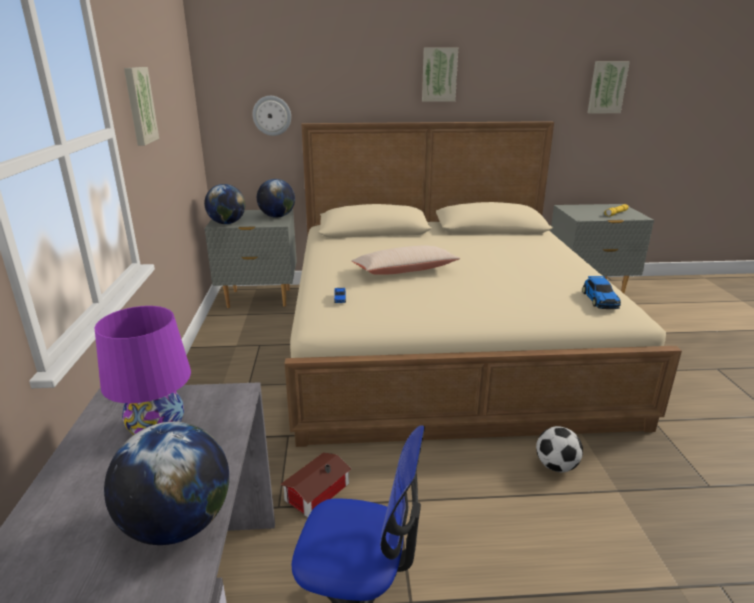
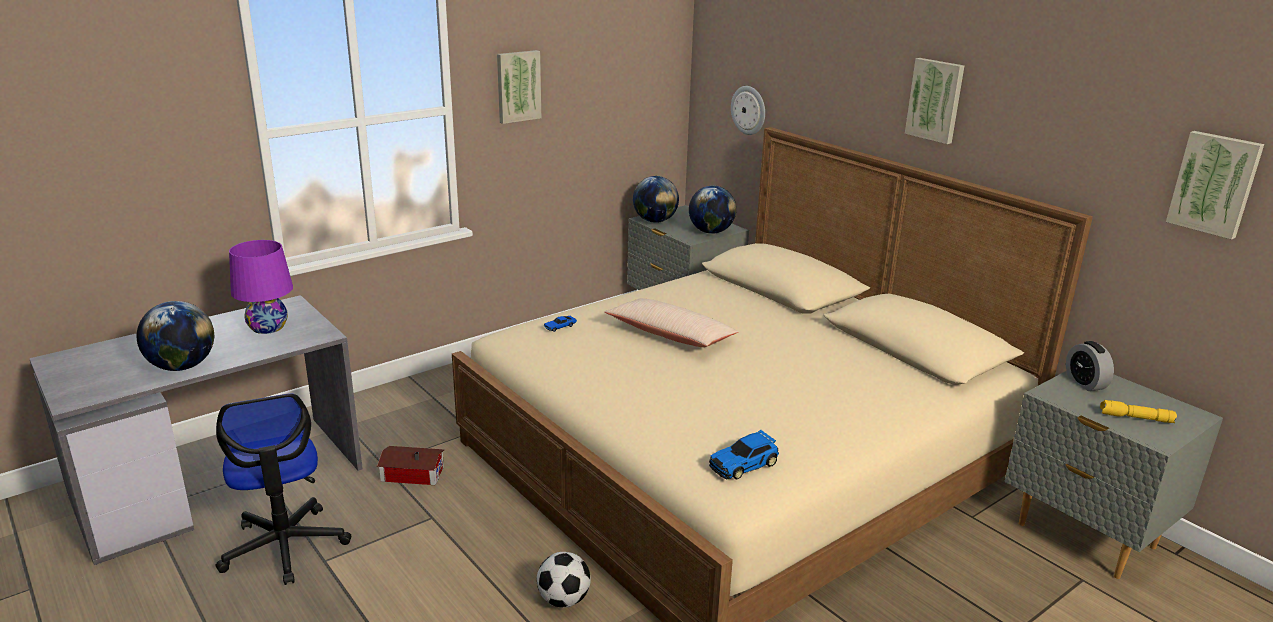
camera: 55 degrees right, 0 degrees up
none -> alarm clock [1066,341,1114,391]

